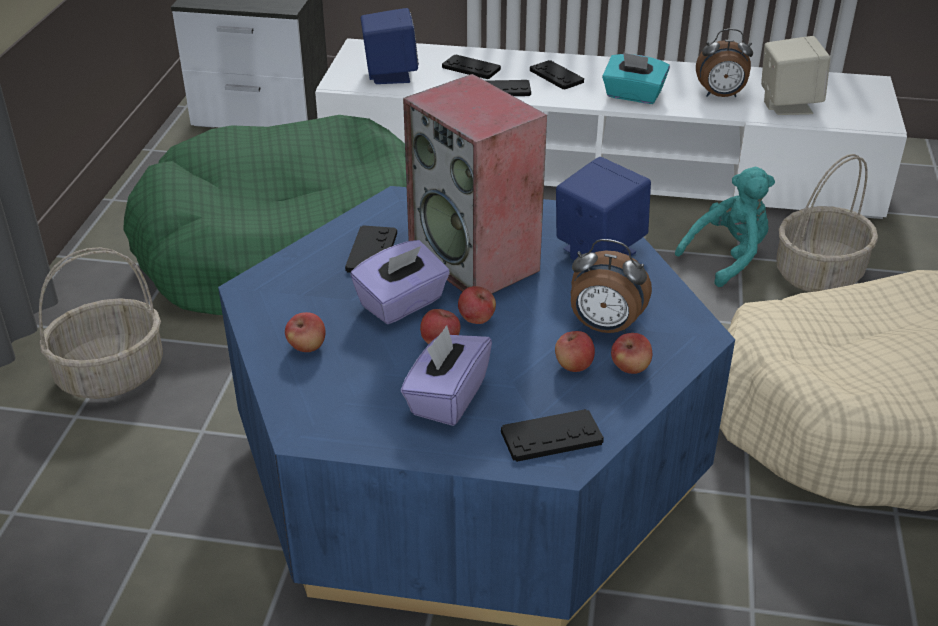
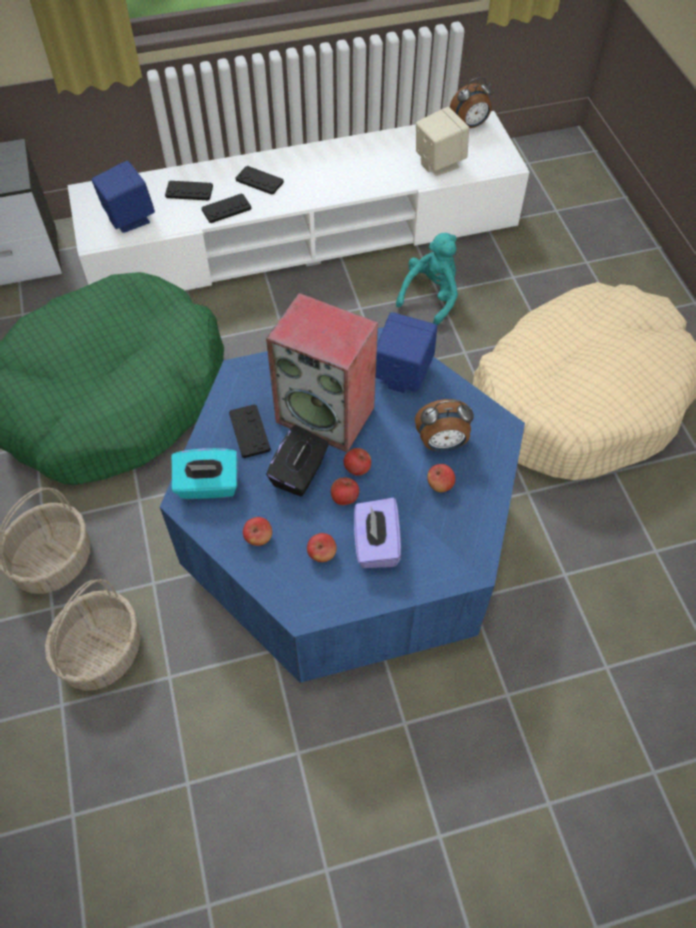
camera: 25 degrees left, 20 degrees up
purple tissue box [350,240,450,324] -> black tissue box [266,425,329,496]
black game controller [501,409,604,462] -> none
turquoise tissue box [602,52,670,104] -> turquoise tissue box moved to [172,448,238,499]
apple [611,333,652,374] -> apple moved to [307,533,337,562]
alarm clock [696,29,753,97] -> alarm clock moved to [450,77,493,128]
basket [777,154,878,292] -> basket moved to [45,579,140,691]

